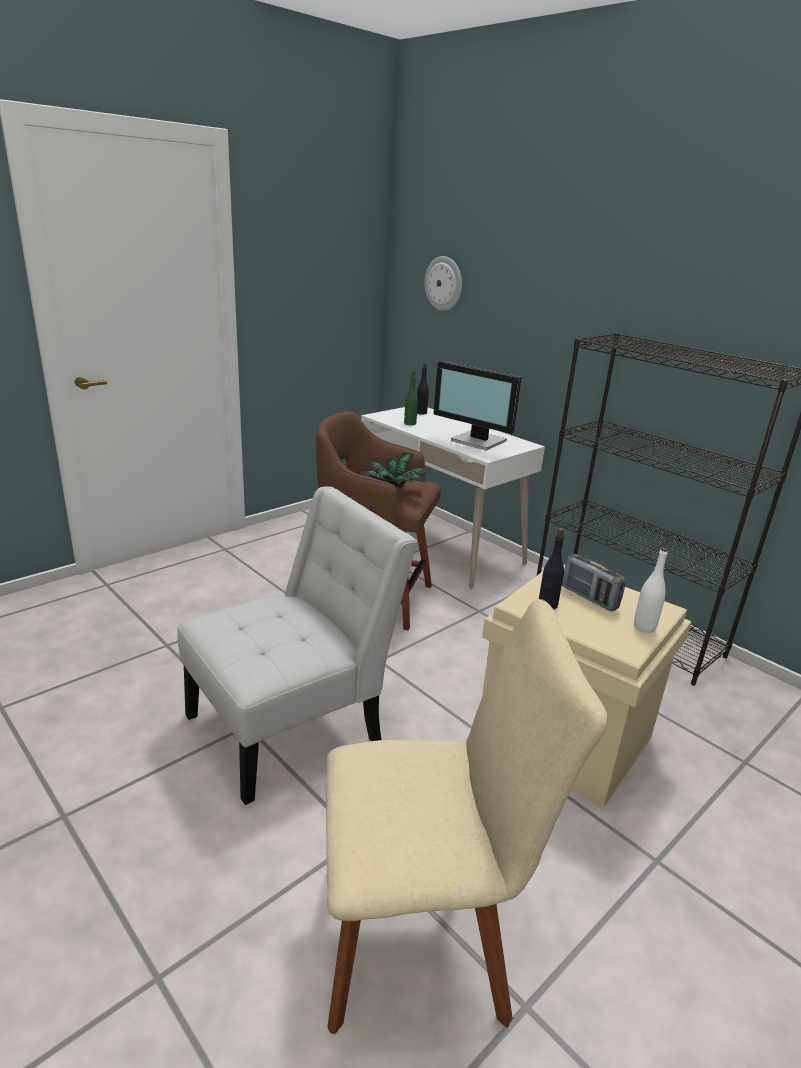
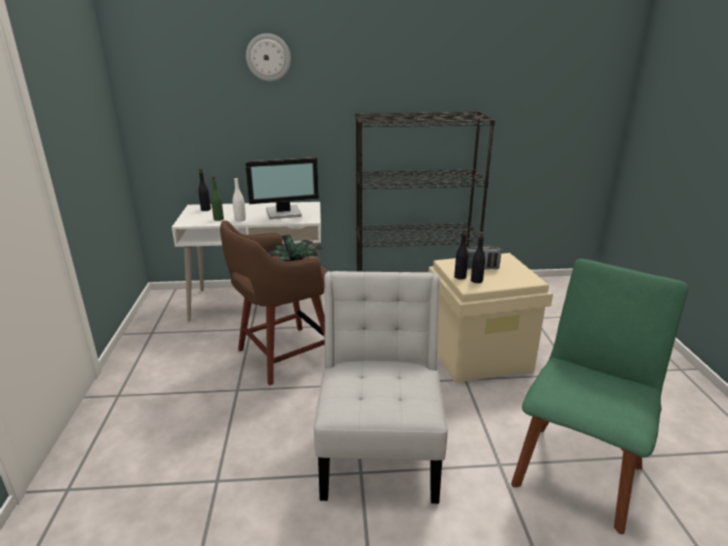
camera: 50 degrees left, 0 degrees up
beige chair [326,599,608,1034] -> green chair [511,259,689,534]
wall clock [424,256,462,311] -> wall clock moved to [246,33,291,81]
white bottle [634,547,668,633] -> white bottle moved to [233,177,246,222]
none -> black bottle [454,229,468,279]

